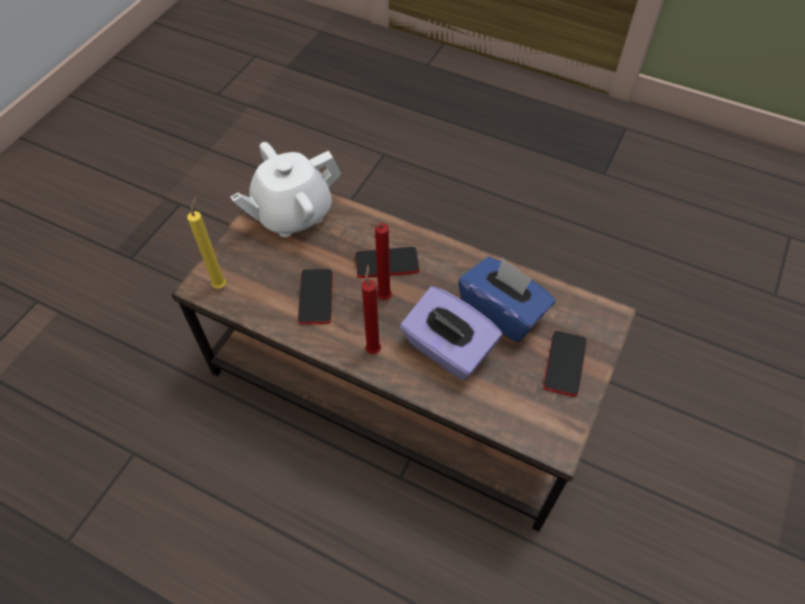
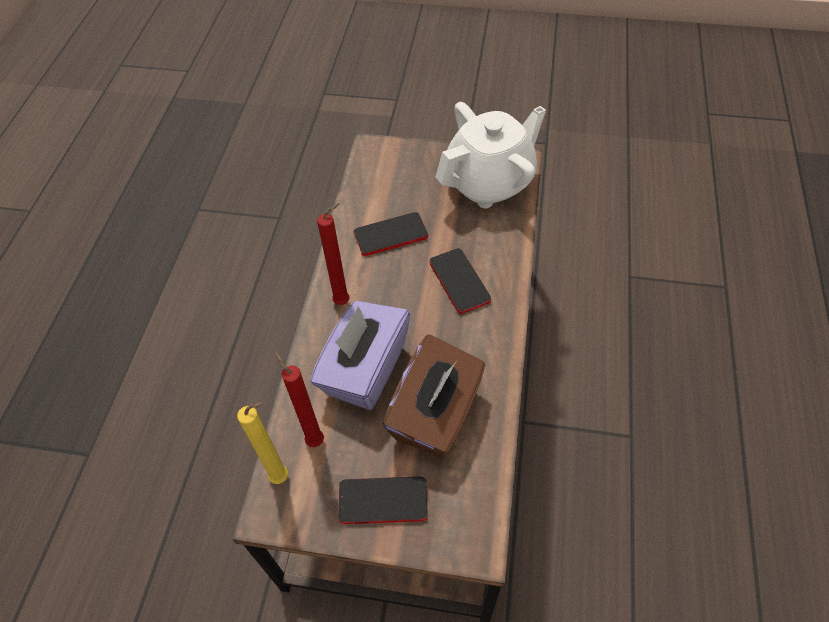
camera: 75 degrees right, 0 degrees up
yellow candle [187,196,226,289] -> yellow candle moved to [237,402,288,484]
white teapot [230,142,341,237] -> white teapot turned 105 degrees clockwise [436,102,546,208]
red candle [368,223,392,300] -> red candle moved to [275,352,324,447]
blue tissue box [458,257,555,342] -> brown tissue box [382,334,485,457]

